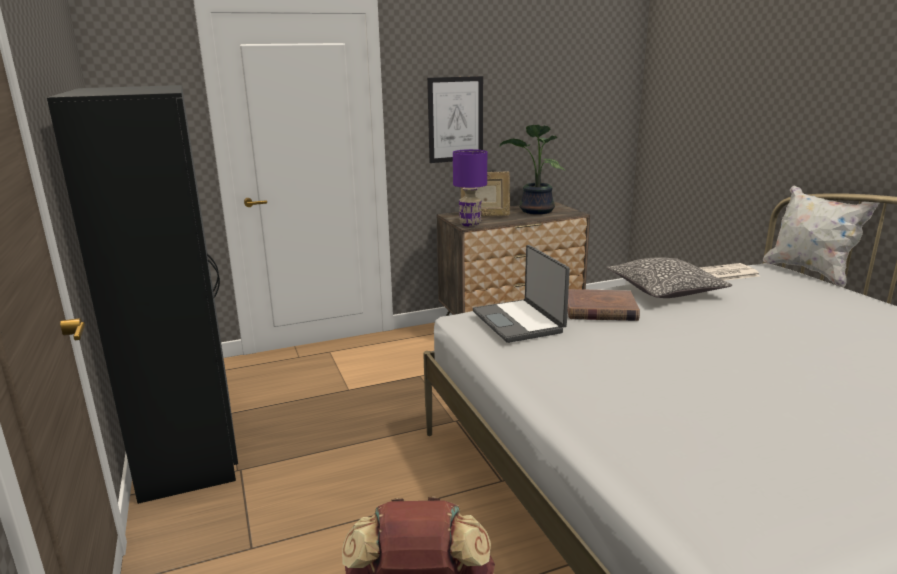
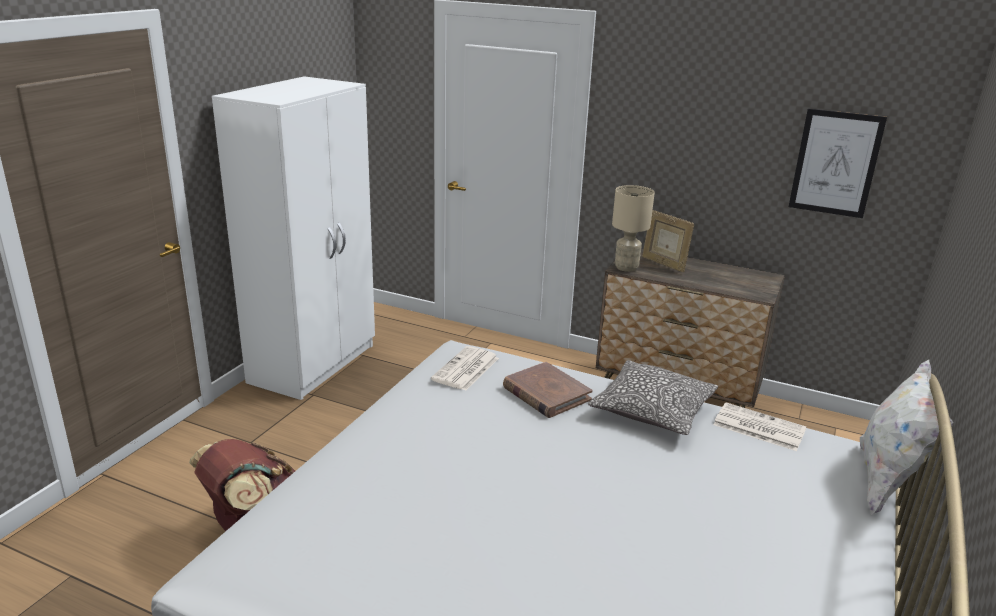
camera: 45 degrees right, 5 degrees up
black wardrobe [47,85,238,504] -> white wardrobe [212,76,375,400]
picture [427,76,483,163] -> picture moved to [789,108,887,218]
purple table lamp [453,149,487,227] -> beige table lamp [612,185,655,272]
laptop [473,245,570,343] -> newspaper [431,346,499,391]
potted plant [500,125,565,214] -> none

